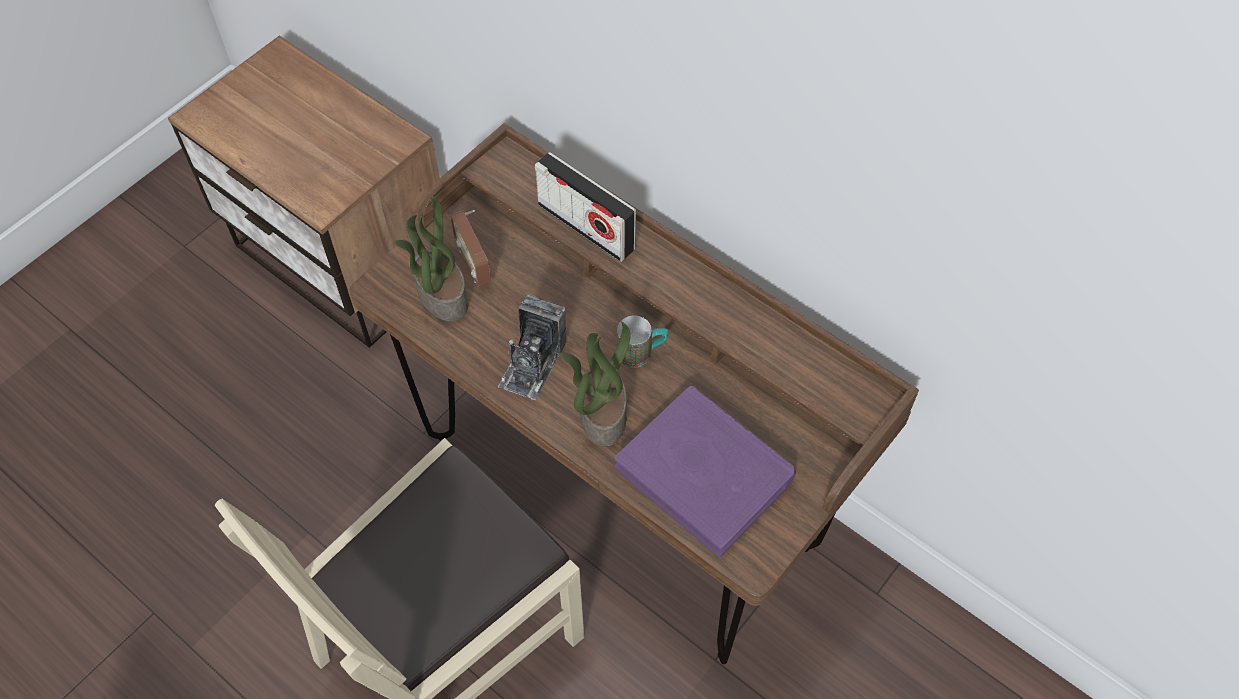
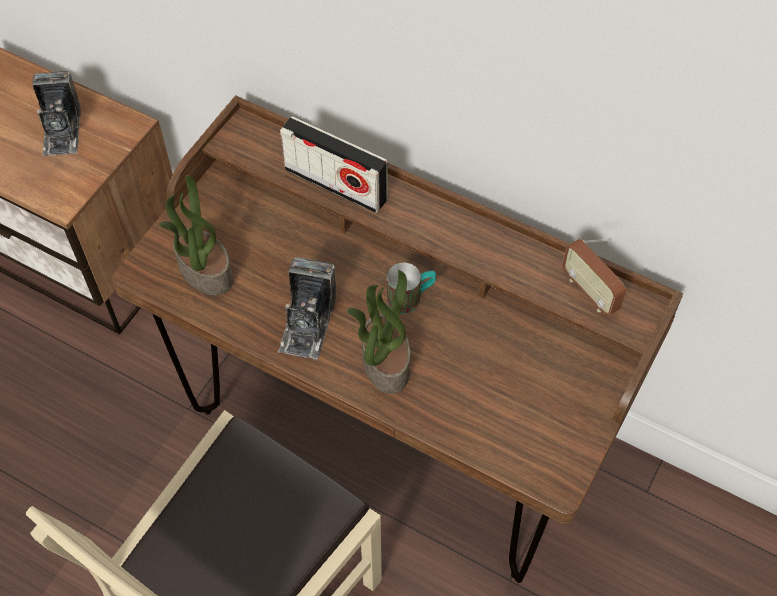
camera: 10 degrees left, 0 degrees up
radio [450,210,491,287] -> radio moved to [562,238,626,316]
purple book [615,386,796,557] -> none
none -> camera [32,71,81,156]

